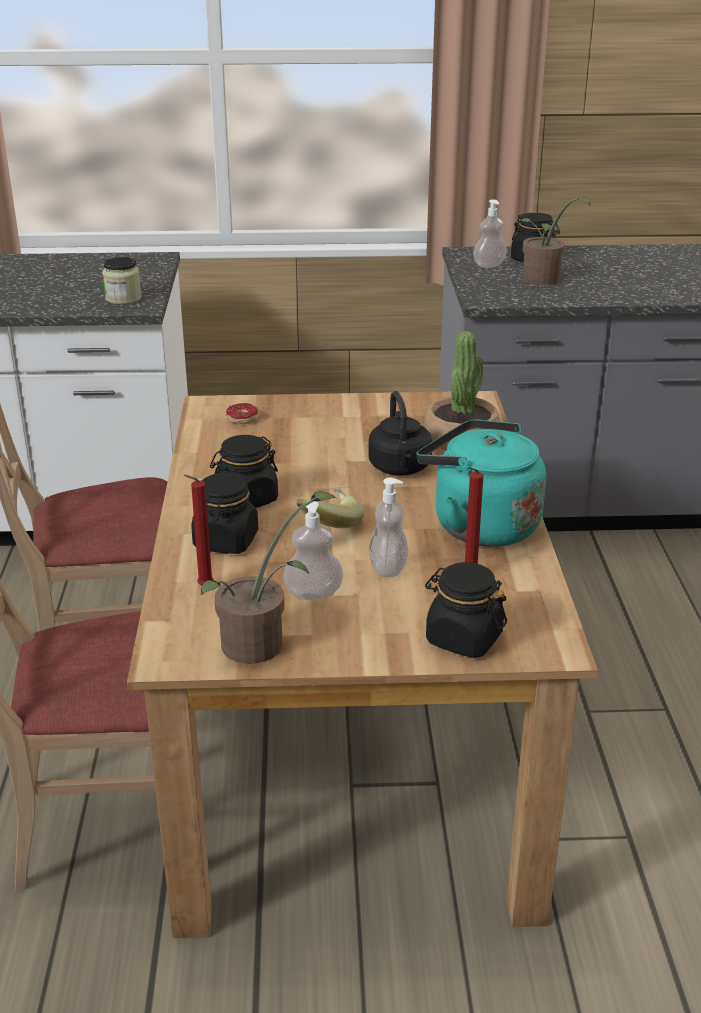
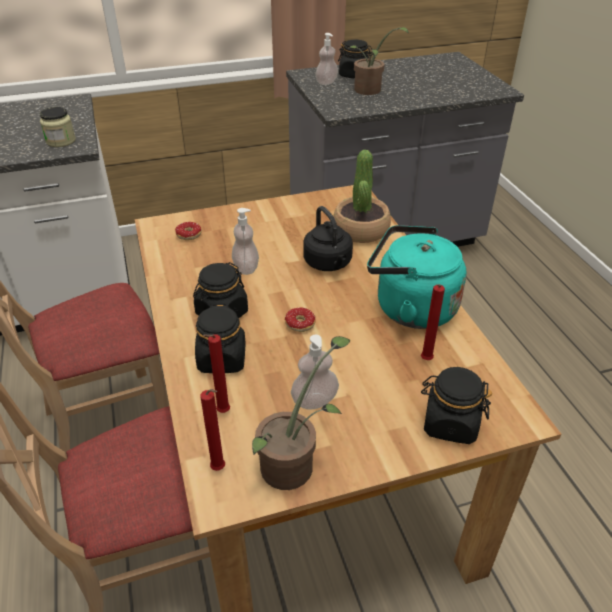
camera: 15 degrees left, 10 degrees up
banana [296,486,364,528] -> donut [285,307,315,332]
soap dispenser [369,478,409,577] -> soap dispenser moved to [232,208,259,275]
none -> red candle [200,389,225,471]

